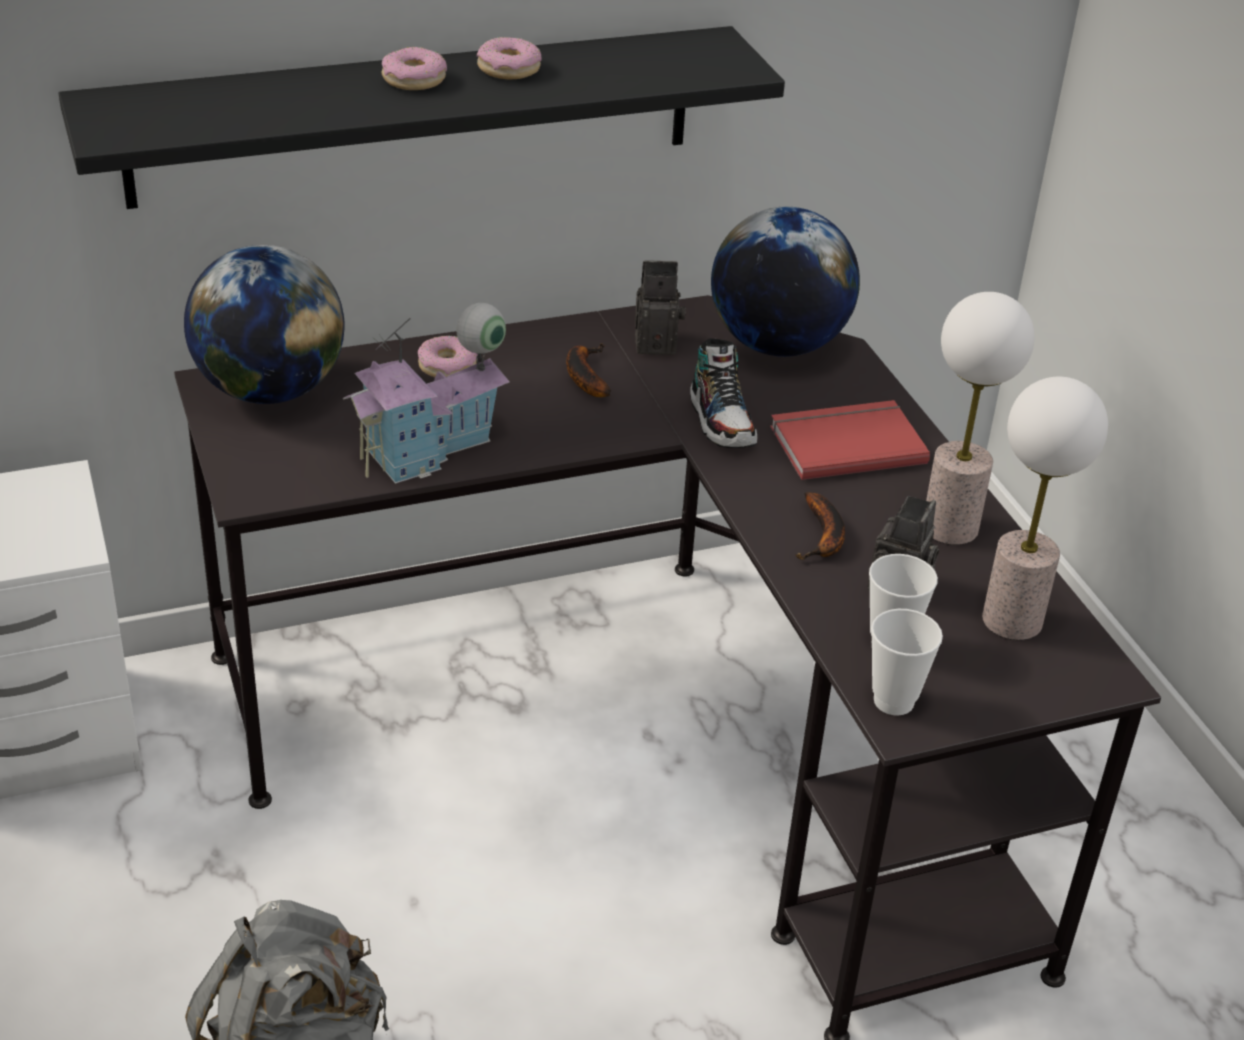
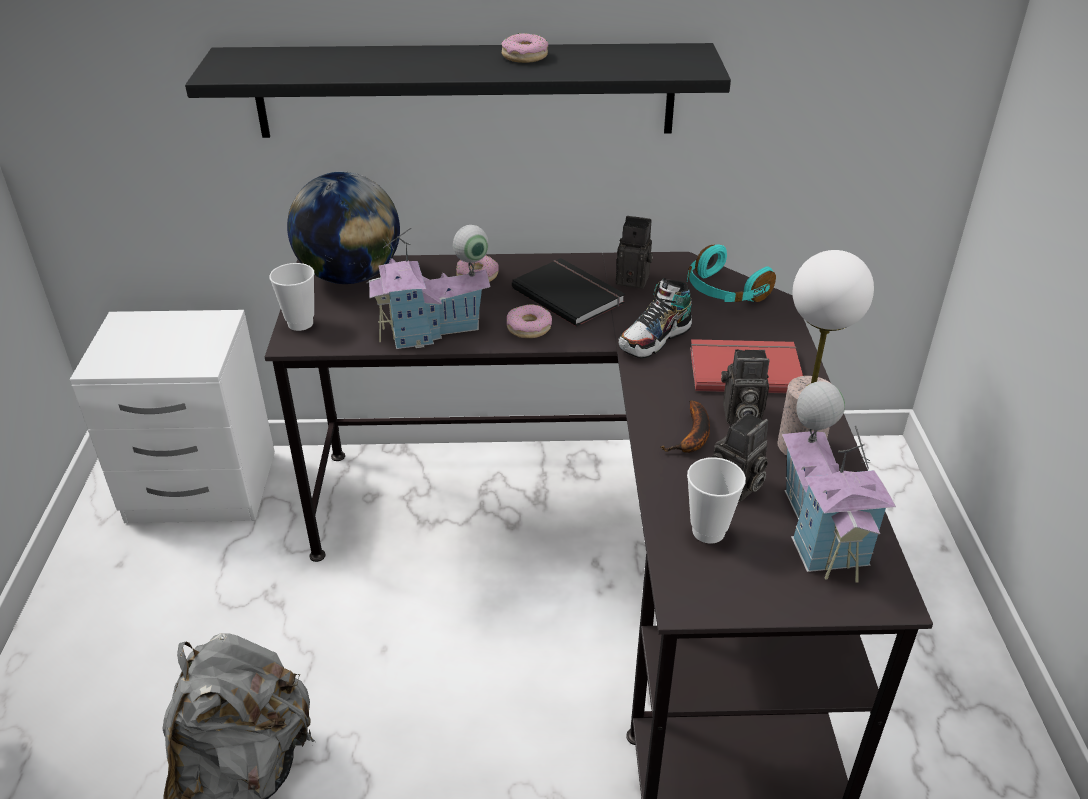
camera: 20 degrees right, 0 degrees up
donut [381,47,447,90] -> donut moved to [507,304,552,338]
banana [566,343,611,397] -> black book [512,258,625,327]
shoe [690,338,757,448] -> shoe turned 45 degrees clockwise [619,278,692,358]
globe [711,207,860,357] -> turquoise headphones [687,245,776,302]
cup [871,609,943,716] -> cup moved to [269,263,314,331]
table lamp [982,377,1108,640] -> toy house [782,381,896,583]
none -> camera [721,349,769,424]

